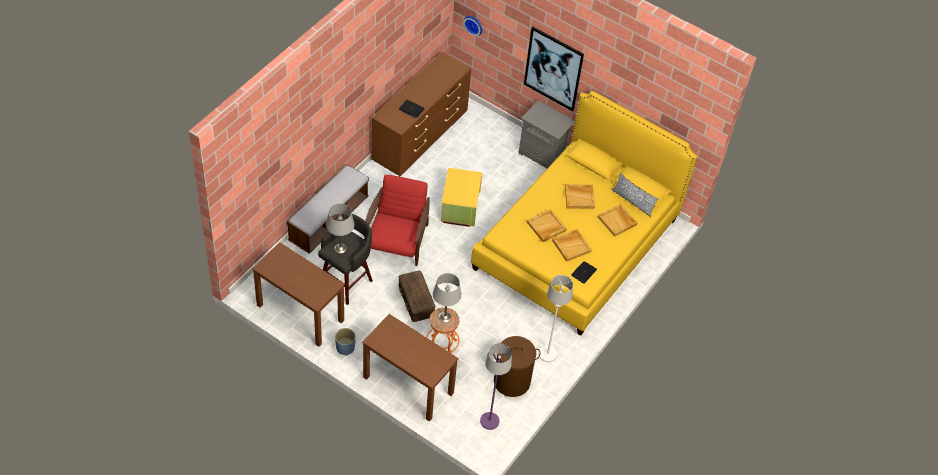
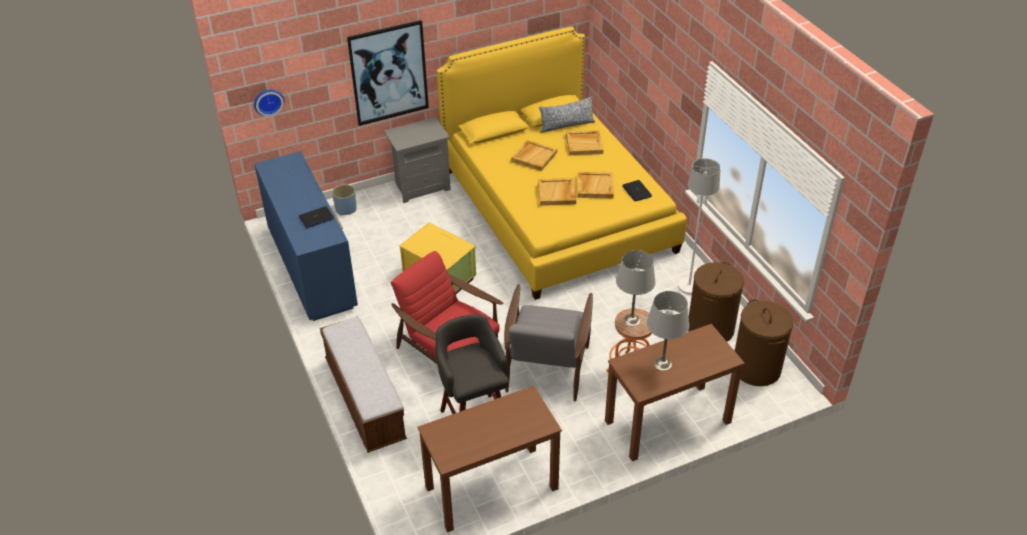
camera: 55 degrees left, 10 degrees down
grey table lamp [326,204,354,253] -> grey table lamp moved to [647,291,689,371]
blue planter [335,328,356,356] -> blue planter moved to [332,184,356,216]
brown dresser [371,52,471,176] -> blue dresser [254,151,358,321]
brown storage box [398,271,435,322] -> grey armchair [504,284,593,402]
purple floor lamp [480,343,512,430] -> brown laundry basket [735,299,793,386]

